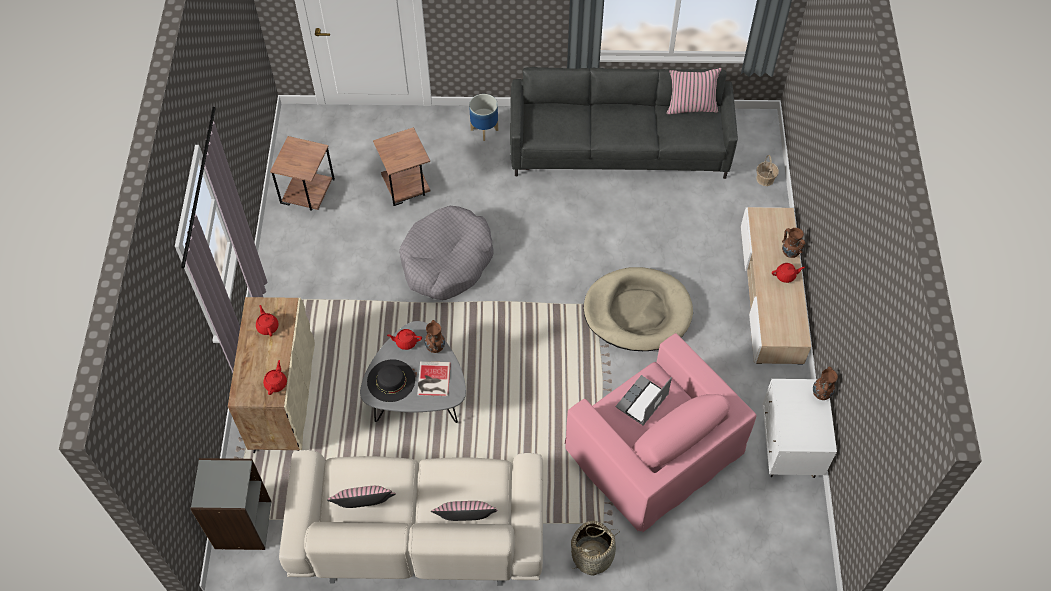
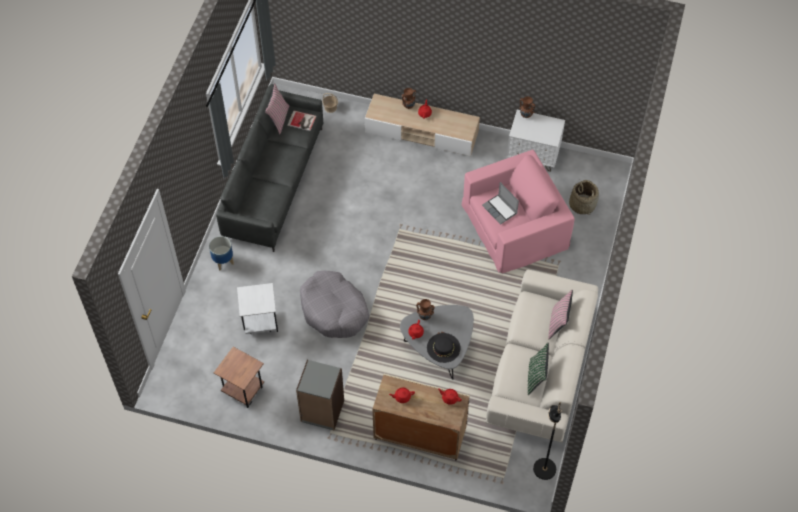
camera: 75 degrees left, 0 degrees up
grey bookcase [190,458,271,550] -> grey bookcase moved to [296,360,344,430]
pink pillow [327,486,396,508] -> green pillow [528,343,549,395]
brown side table [373,127,430,206] -> white side table [237,283,278,334]
book [417,361,451,397] -> book moved to [287,110,316,131]
basket [571,521,620,576] -> basket moved to [569,180,599,214]
beige dog bed [583,267,693,351] -> none
none -> black floor lamp [533,402,562,480]

